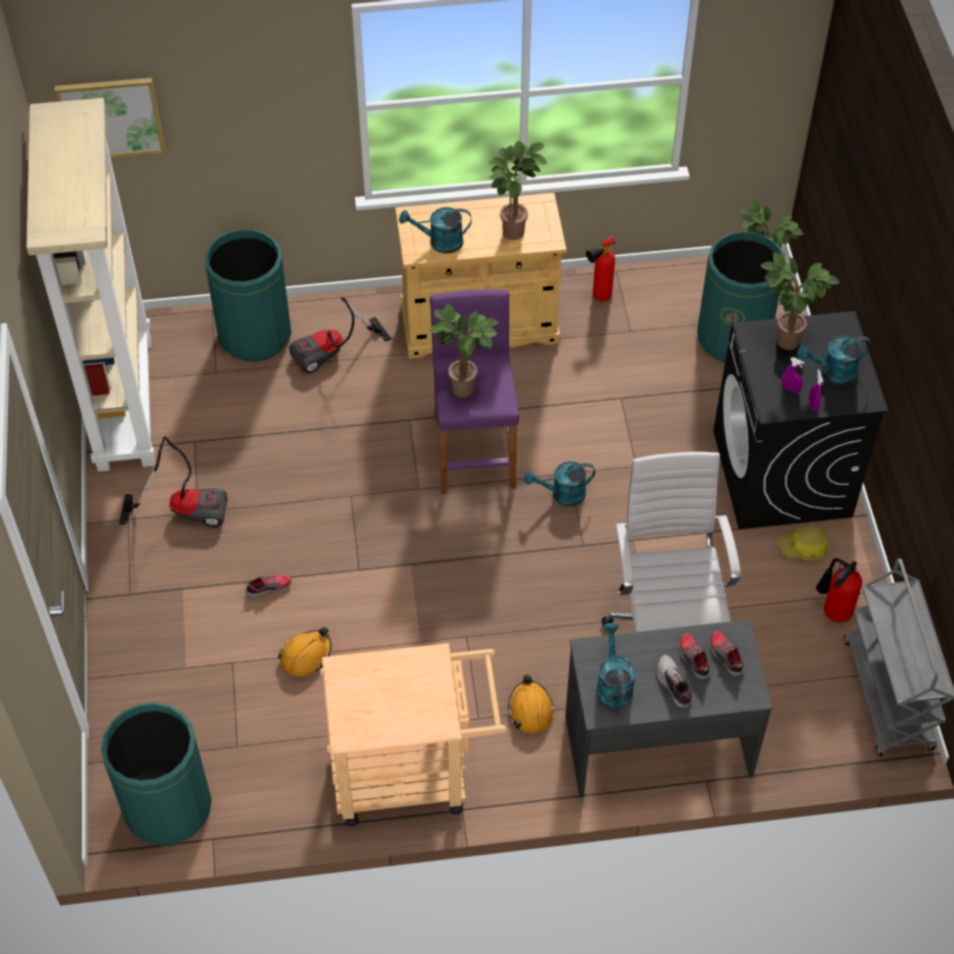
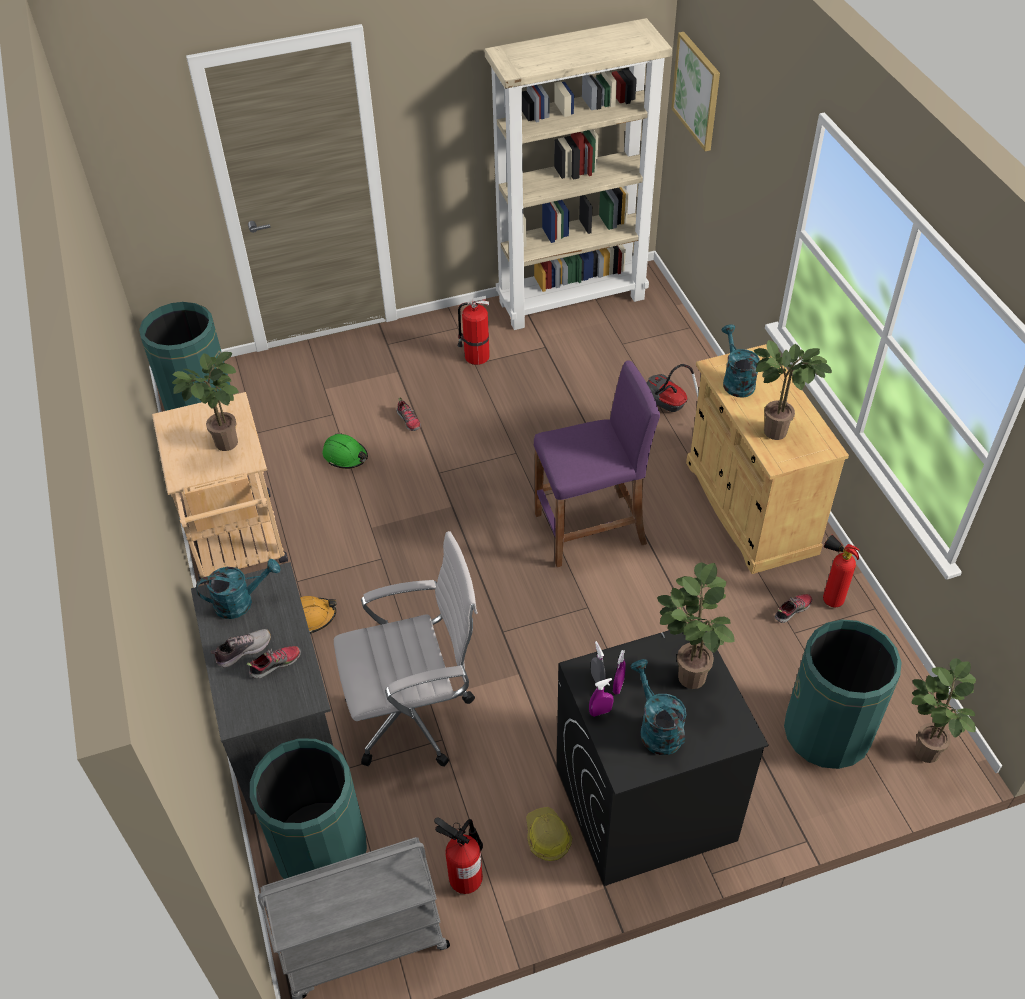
camera: 80 degrees right, 5 degrees down
vacuum cleaner [119,436,228,527] -> fire extinguisher [458,296,490,365]
green trash can [205,230,291,361] -> green trash can moved to [250,738,367,879]
orange hard hat [278,627,331,677] -> green hard hat [323,433,368,469]
potted plant [430,304,498,398] -> potted plant moved to [172,352,239,451]
turquoise watering can [524,461,595,506] -> none
shoe [710,631,744,676] -> shoe moved to [775,594,812,623]
none -> grey spray bottle [591,641,606,683]

